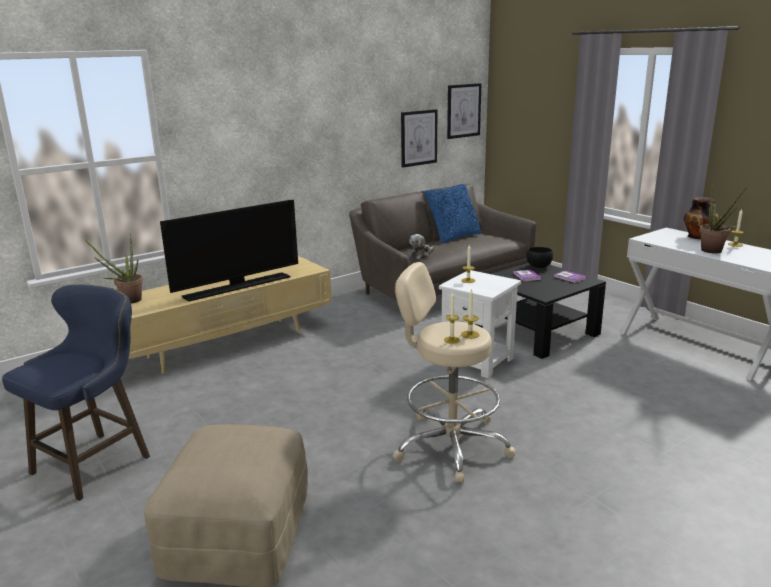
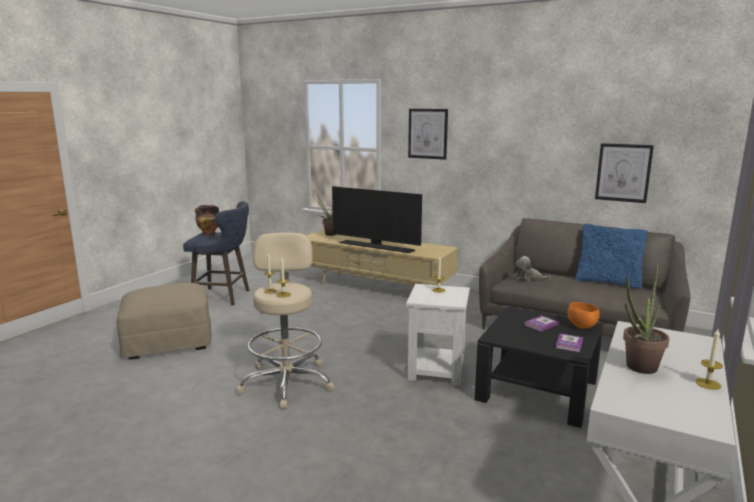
camera: 65 degrees right, 5 degrees down
picture [447,83,481,139] -> picture moved to [408,109,448,160]
black bowl [526,247,553,268] -> orange bowl [567,302,600,329]
vase [684,197,718,239] -> vase moved to [195,205,219,236]

